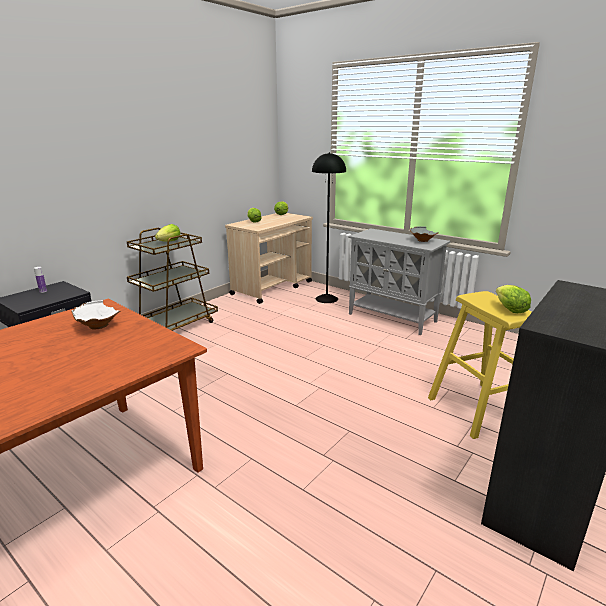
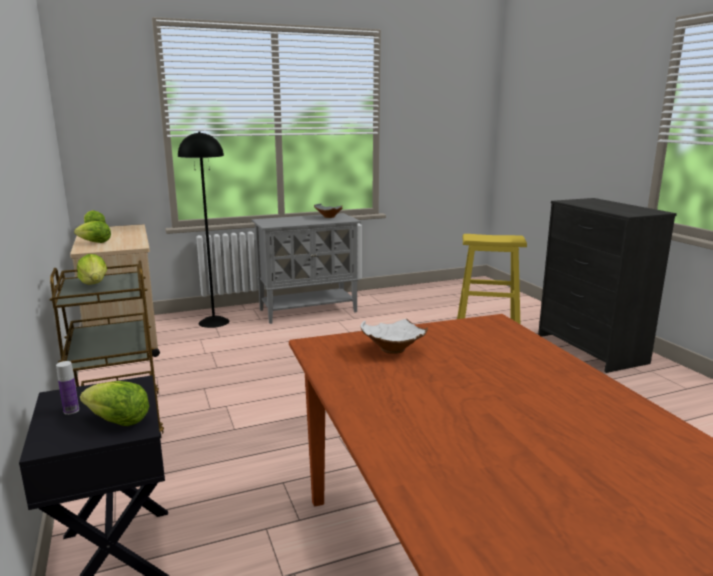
camera: 60 degrees left, 5 degrees down
lettuce [496,285,531,313] -> lettuce moved to [80,381,149,426]

